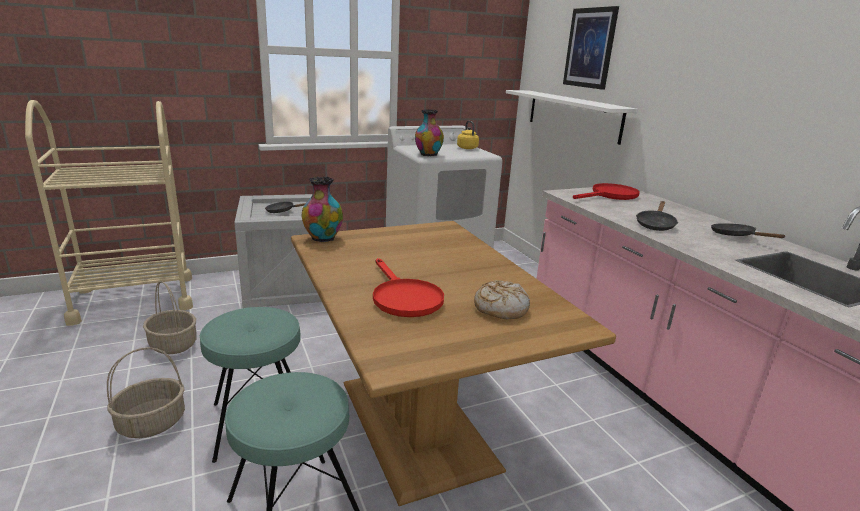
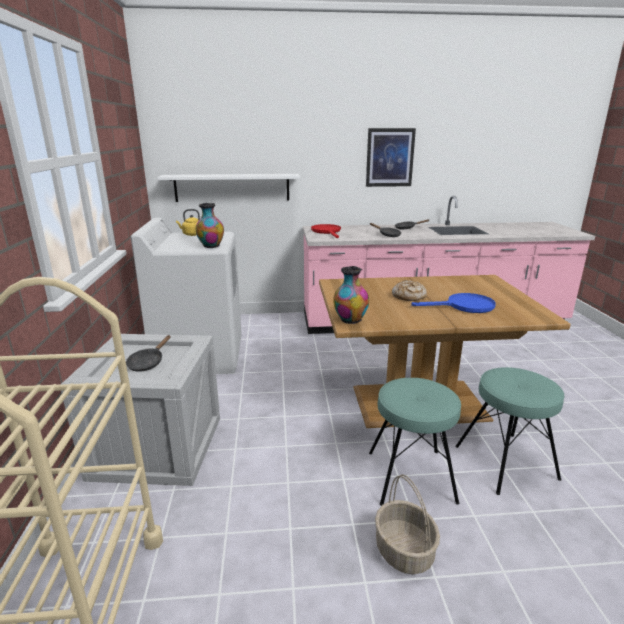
camera: 70 degrees left, 0 degrees up
basket [143,281,197,354] -> none
red frying pan [373,258,444,317] -> blue frying pan [411,293,496,313]
bread [474,280,530,319] -> bread moved to [392,280,427,301]
picture [563,6,619,90] -> picture moved to [366,128,416,187]

